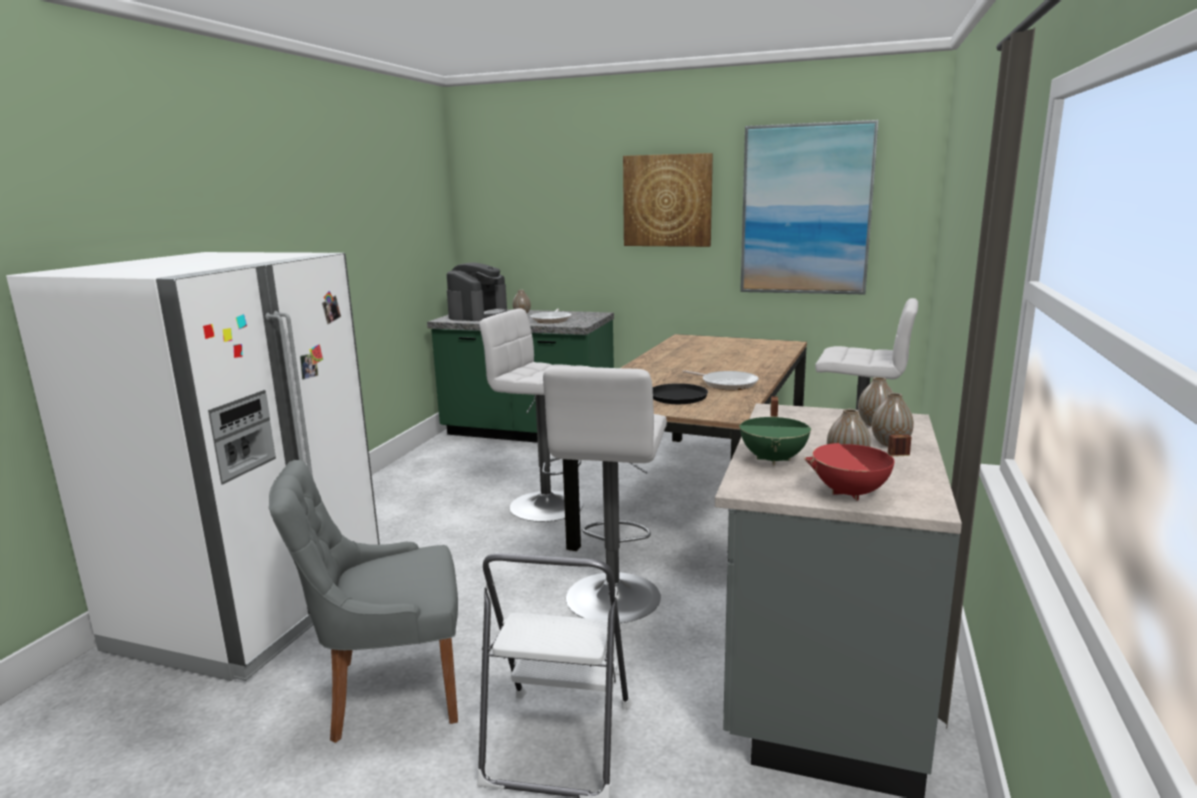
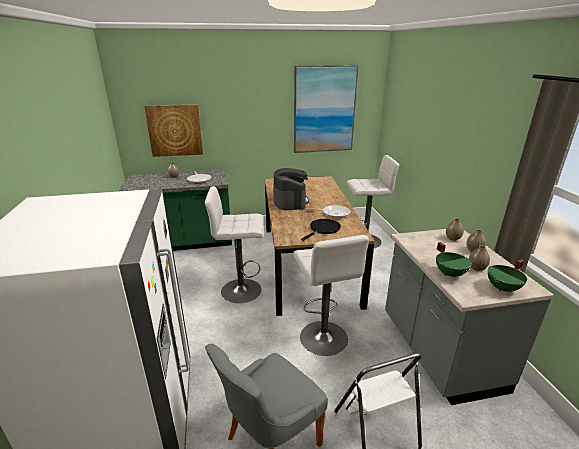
camera: 30 degrees left, 10 degrees up
coffee machine [447,262,507,321] -> coffee machine moved to [273,168,309,210]
picture [623,153,713,247] -> picture moved to [144,104,203,157]
red cooking pot [804,434,912,501] -> green cooking pot [488,259,527,293]

